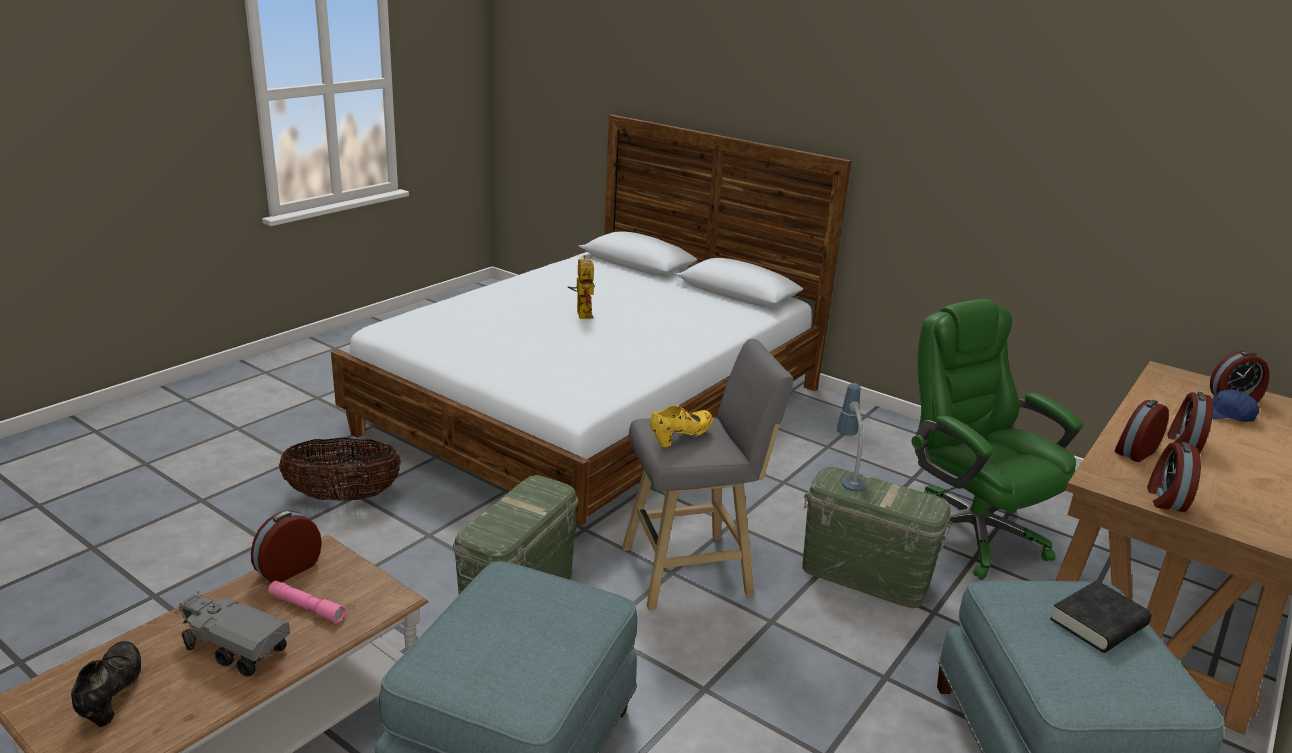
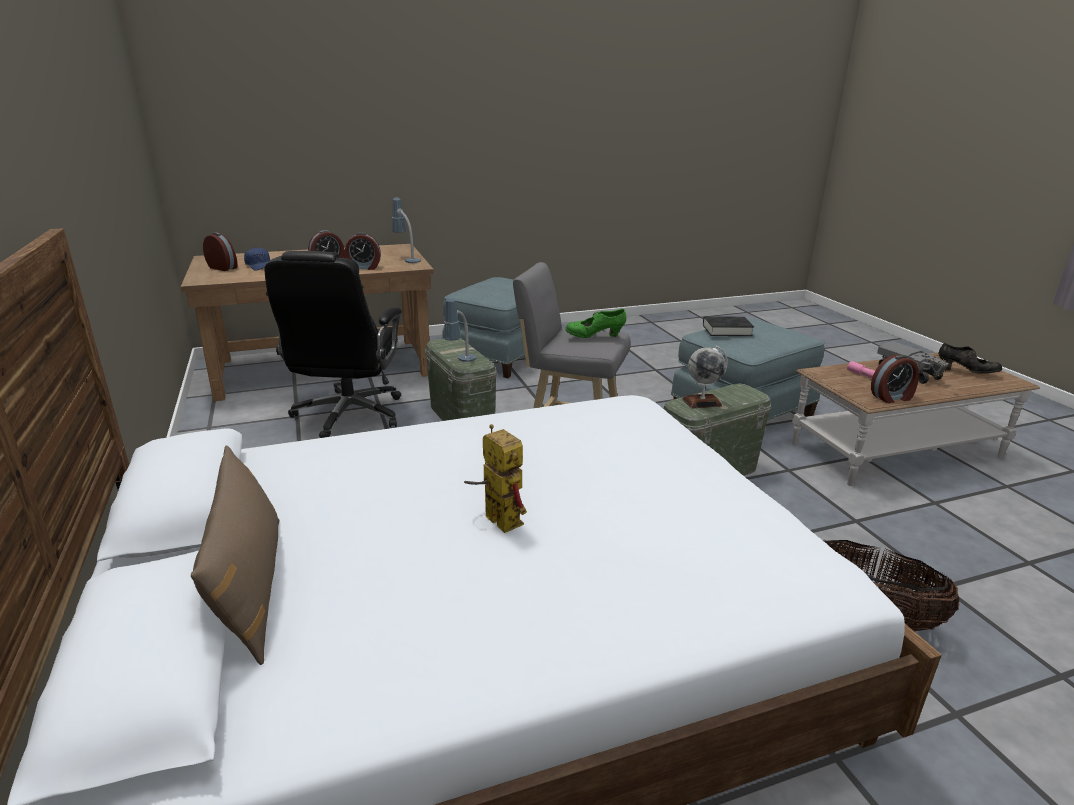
camera: 145 degrees left, 0 degrees up
black shoe [71,641,141,727] -> black shoe turned 90 degrees counterclockwise [939,342,1002,374]
toy robot [568,255,595,319] -> toy robot turned 120 degrees clockwise [464,424,527,533]
yellow shoe [650,405,713,447] -> green shoe [565,309,626,338]
green office chair [912,299,1083,580] -> black office chair [264,251,402,438]
black book [1050,580,1152,653] -> black book moved to [703,316,754,336]
alarm clock [1147,442,1201,512] -> table lamp [392,197,421,263]
none -> brown pillow [191,445,279,665]
none -> globe [683,346,728,409]

